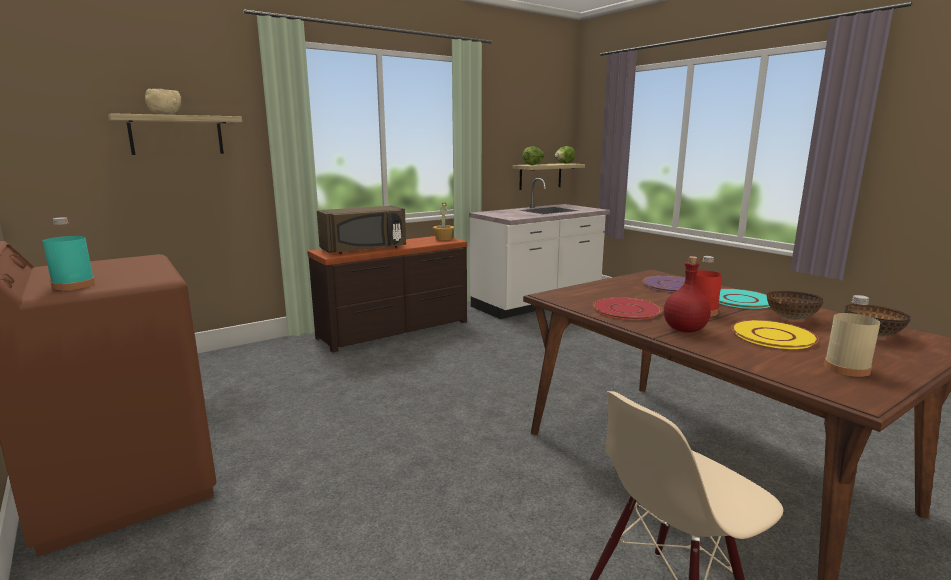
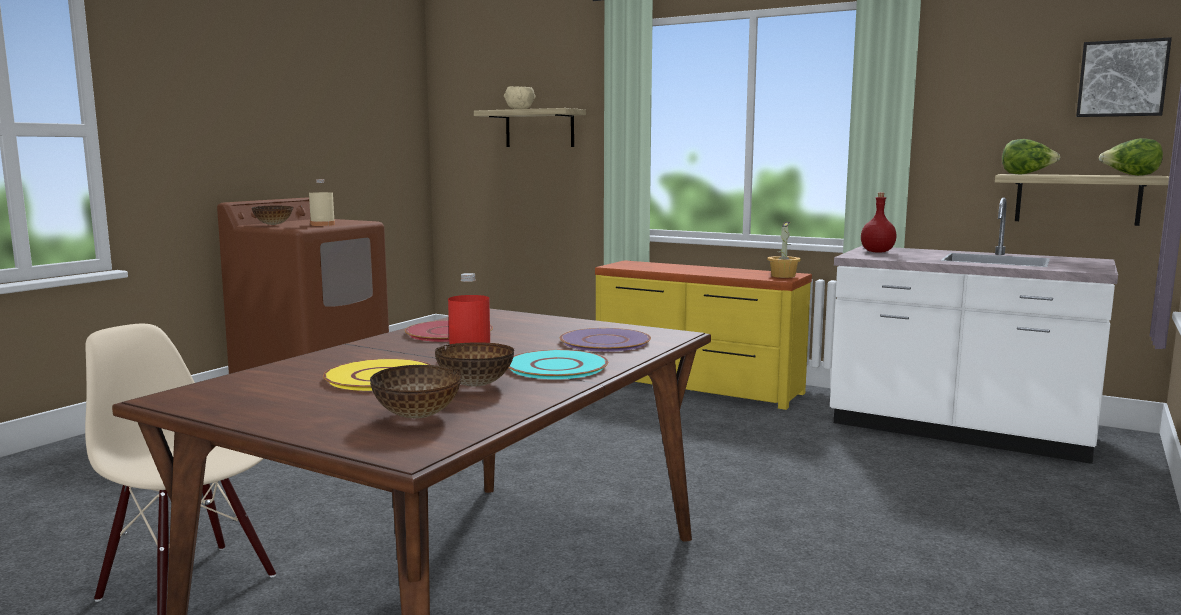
camera: 65 degrees right, 5 degrees down
turquoise bottle [43,217,95,290] -> bowl [252,205,293,225]
brown dresser [307,236,467,353] -> yellow dresser [595,260,812,410]
brown microwave [317,205,406,254] -> none
red bottle [664,256,711,333] -> red bottle moved to [861,192,897,253]
beige bottle [824,295,880,377] -> beige bottle moved to [309,179,335,226]
none -> picture [1076,37,1172,117]

